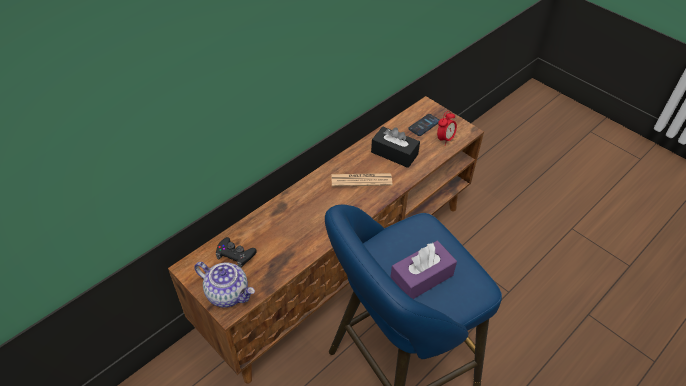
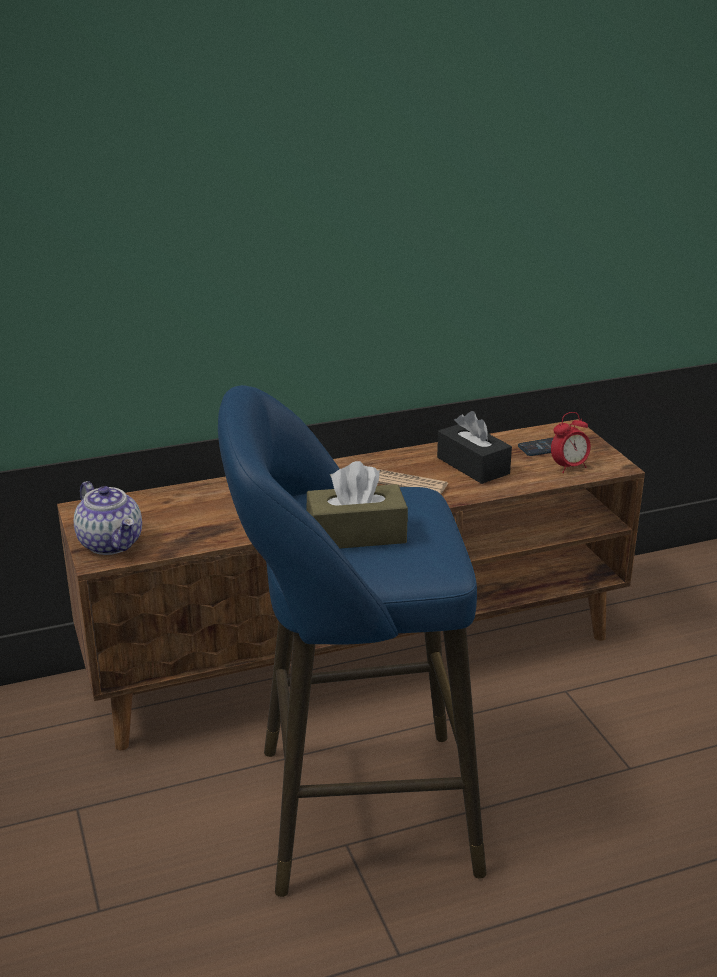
camera: 25 degrees right, 20 degrees down
black game controller [216,237,257,268] -> none
purple tissue box [390,241,457,299] -> brown tissue box [306,461,408,549]

